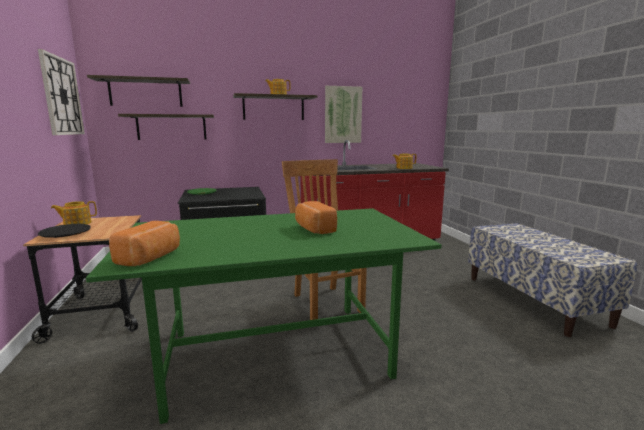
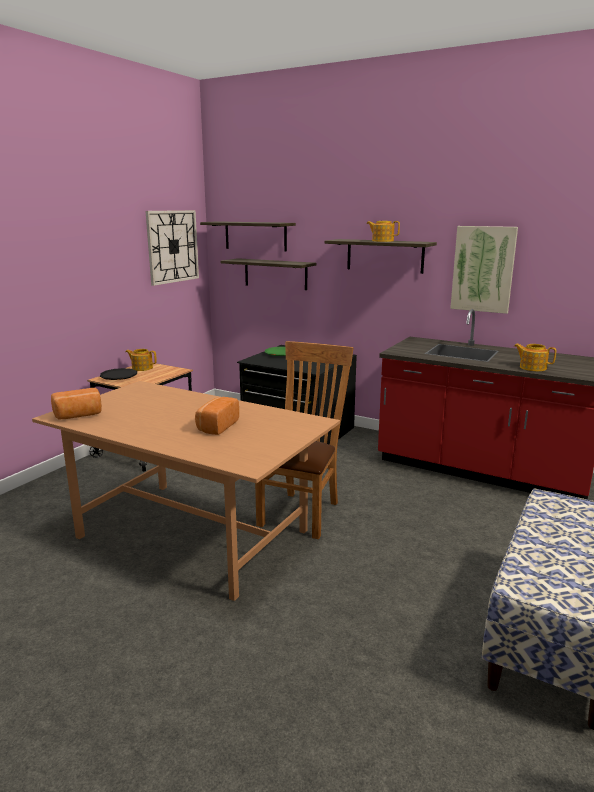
camera: 45 degrees right, 5 degrees up
green dining table [86,208,442,424] -> brown dining table [32,381,340,601]

